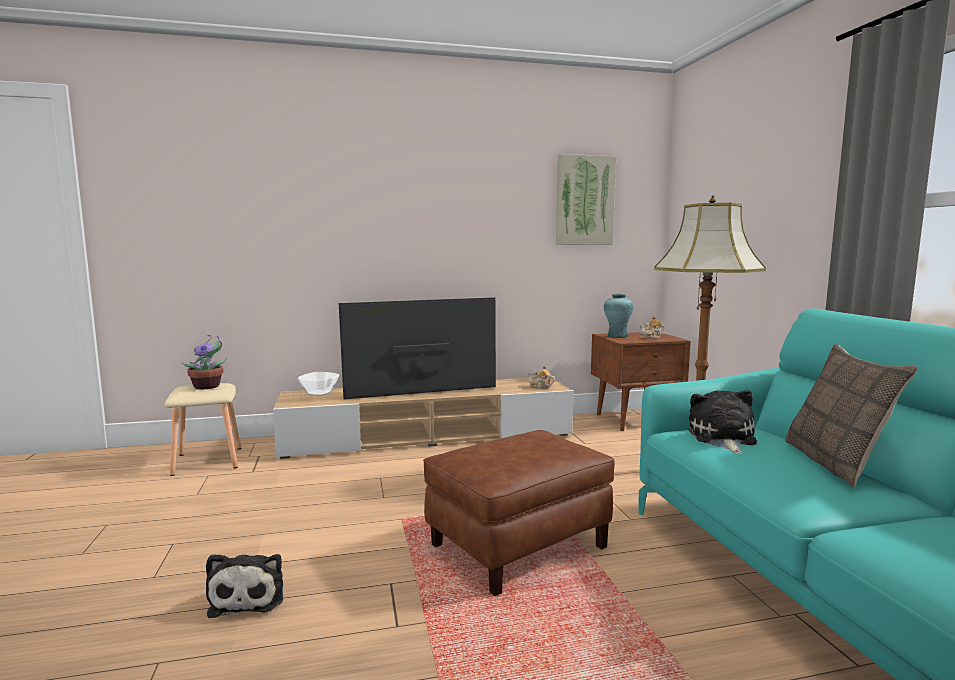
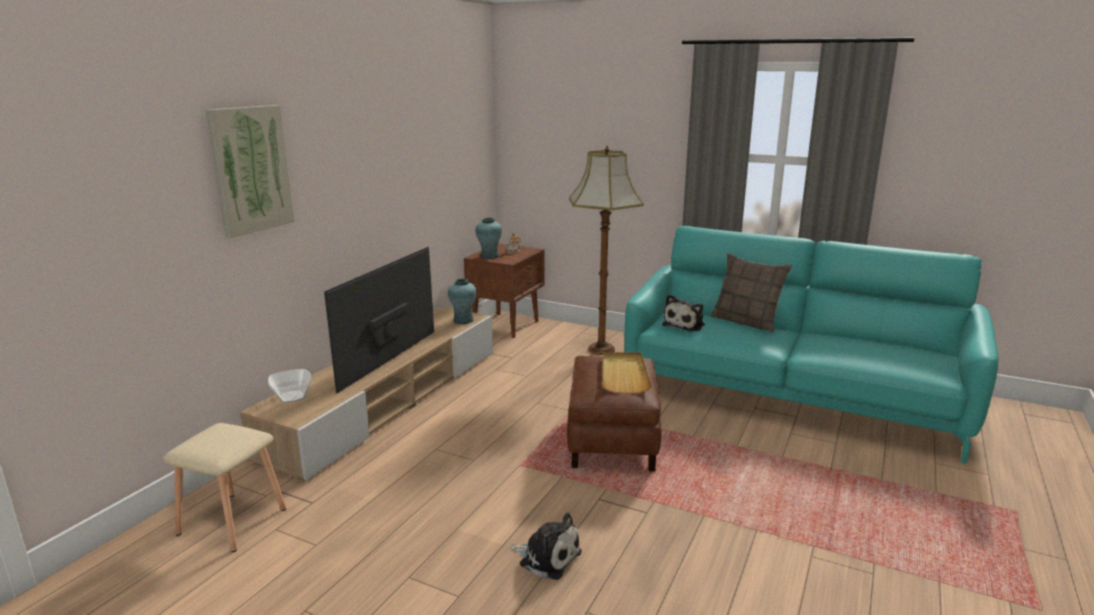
camera: 50 degrees left, 10 degrees up
potted plant [180,335,228,389] -> none
teapot [528,365,555,389] -> turquoise vase [448,278,477,324]
picture [556,154,616,245] -> picture moved to [206,105,295,238]
plush toy [688,390,757,454] -> plush toy turned 105 degrees counterclockwise [662,294,705,332]
none -> beige tray [602,352,652,393]

